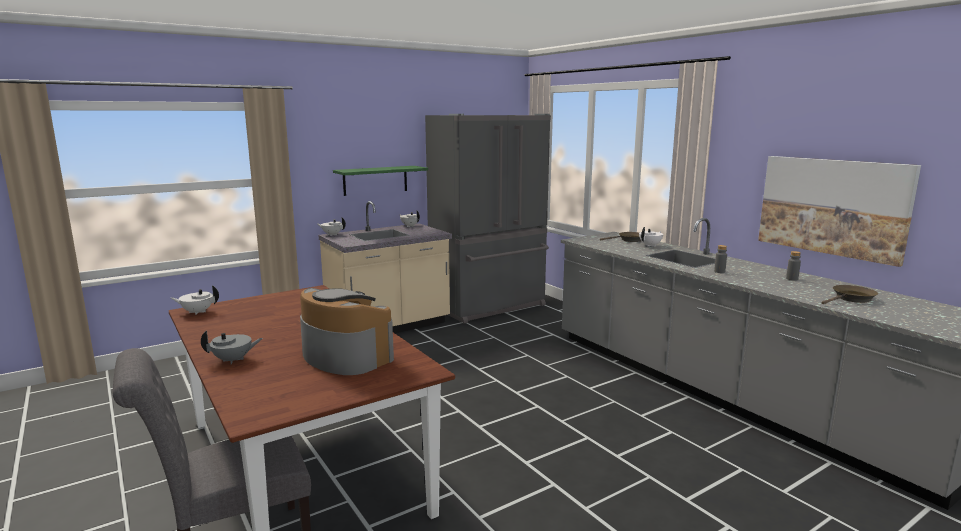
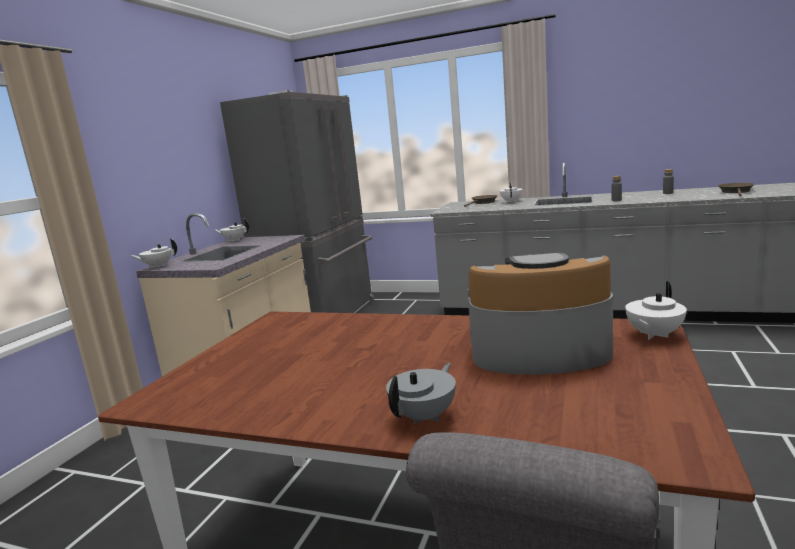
camera: 35 degrees left, 0 degrees up
white teapot [171,285,219,315] -> white teapot moved to [625,281,687,340]
green shelf [333,166,428,196] -> none
picture [758,156,921,267] -> none

